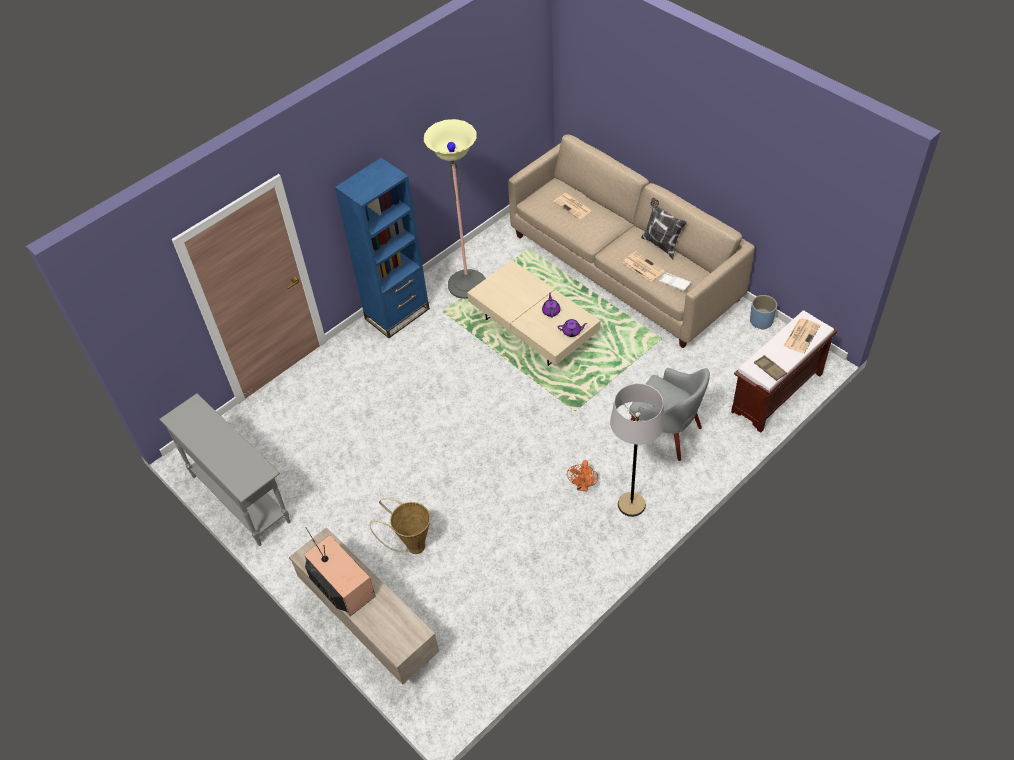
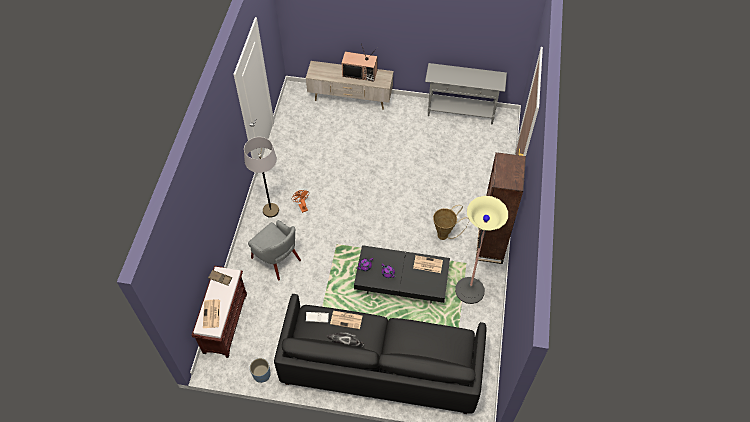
camera: 140 degrees right, 5 degrees up
blue bookcase [335,158,430,338] -> brown bookcase [476,152,526,264]
basket [370,498,430,554] -> basket moved to [433,205,469,240]
beige coffee table [467,260,600,366] -> black coffee table [354,245,450,303]
beige sofa [508,134,755,348] -> black sofa [274,294,486,414]
newspaper [553,193,593,220] -> newspaper moved to [413,255,443,273]
grey armchair [629,368,710,461] -> grey armchair turned 135 degrees counterclockwise [248,220,301,281]

